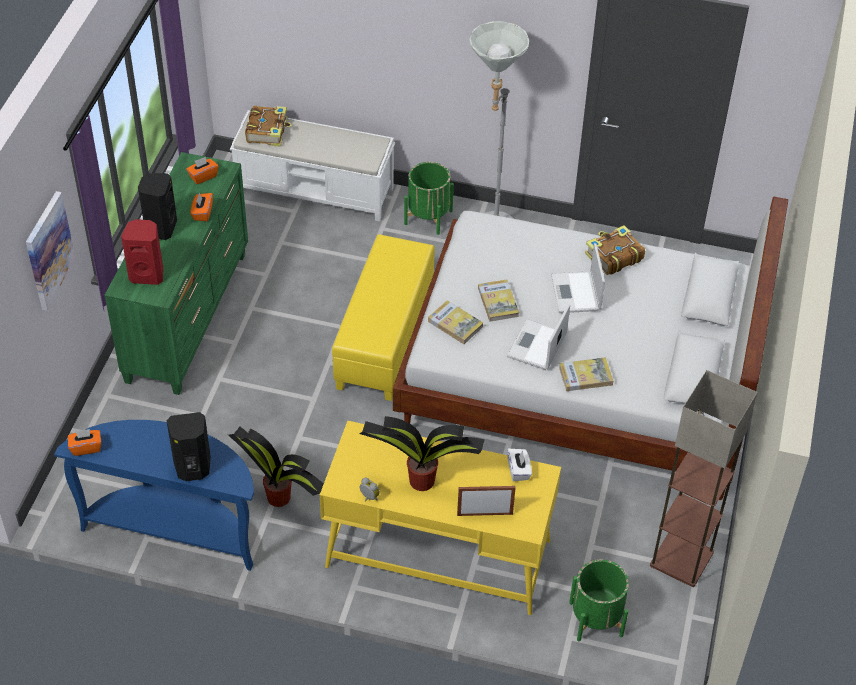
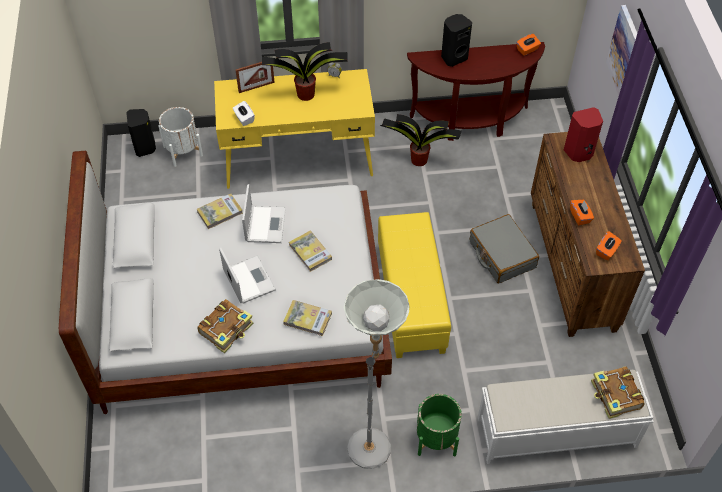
camera: 160 degrees right, 5 degrees up
blue console table [54,420,254,571] -> brown console table [407,42,545,141]
green dresser [104,152,248,395] -> brown dresser [531,132,645,337]
black speaker [138,173,177,240] -> black speaker moved to [126,109,156,157]
book [428,300,483,344] -> book moved to [283,300,332,336]
green planter [569,559,629,641] -> white planter [158,107,203,167]
floor lamp [650,370,758,587] -> none
none -> grey suitcase [470,214,539,284]

